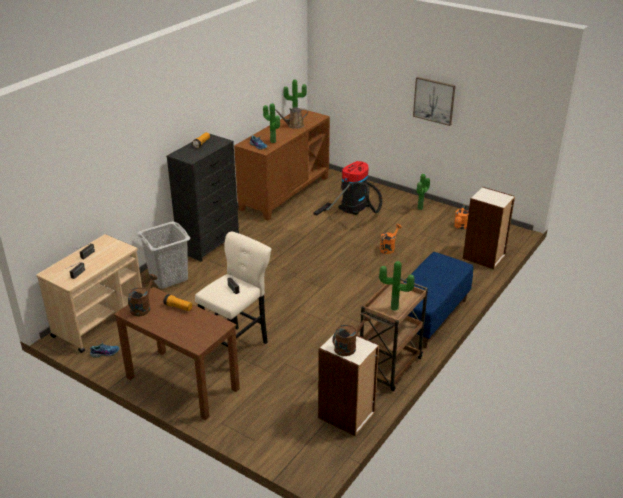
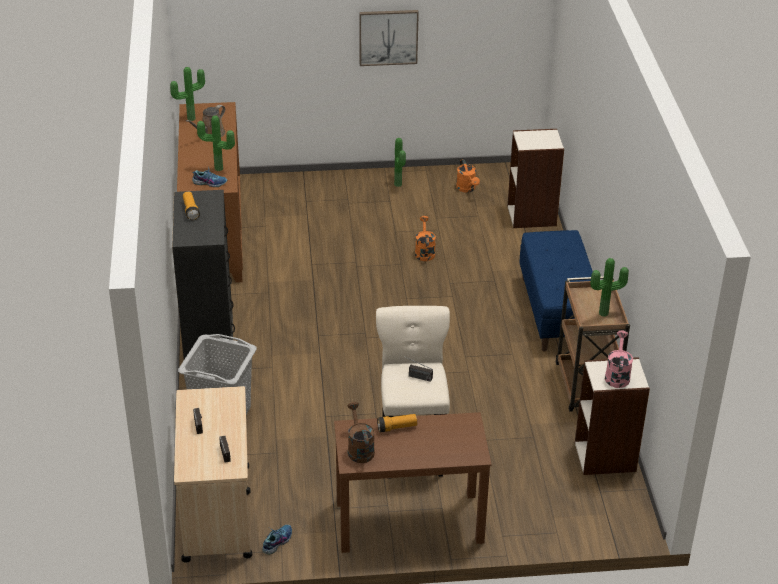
camera: 40 degrees left, 5 degrees up
vacuum cleaner [314,161,382,216] -> none
brown watering can [332,314,371,356] -> pink watering can [605,331,633,388]

